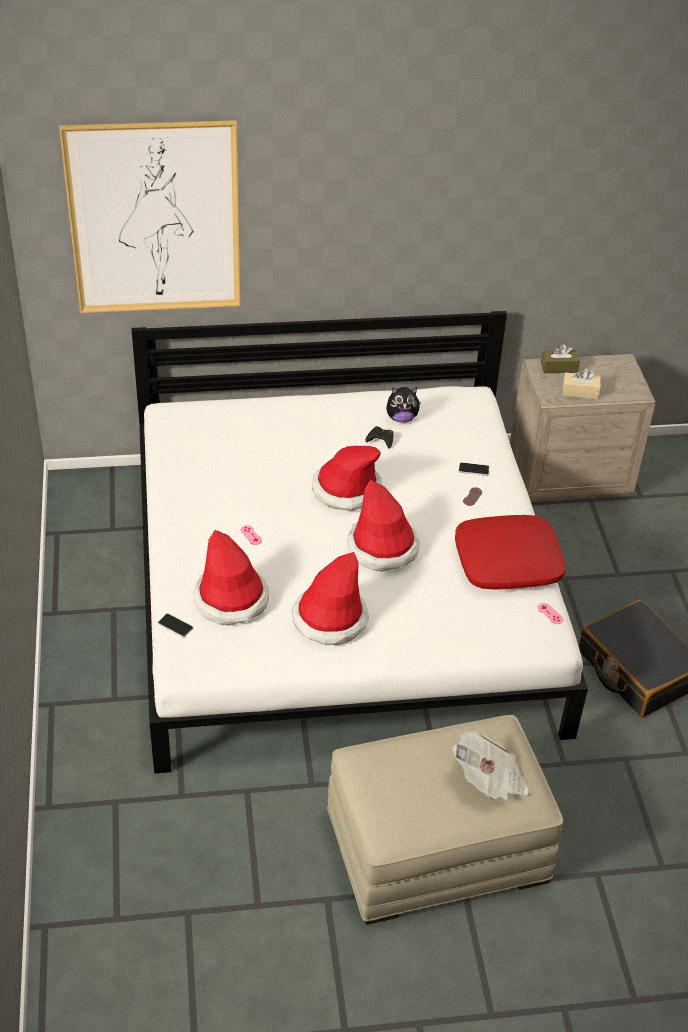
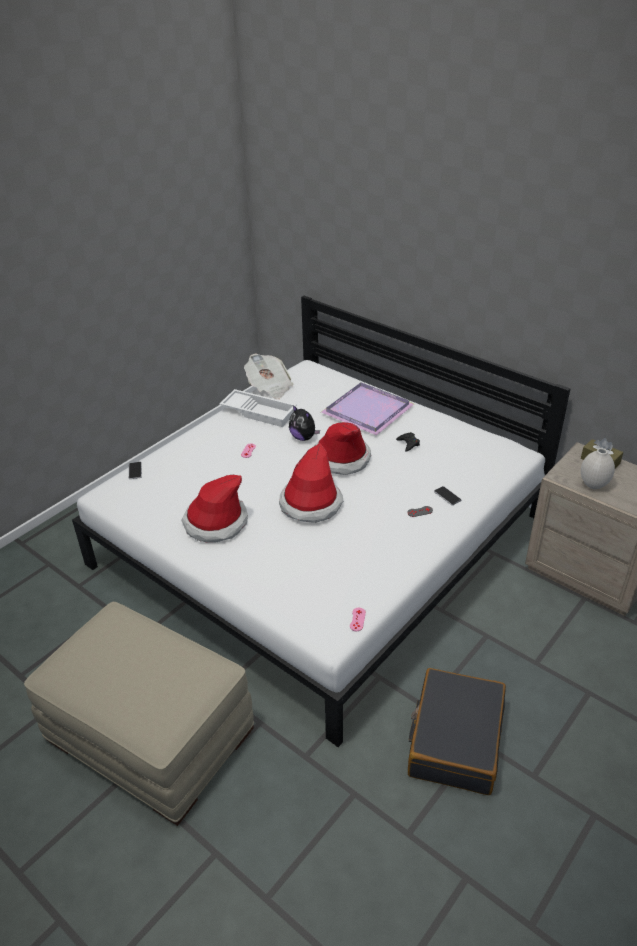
camera: 50 degrees right, 5 degrees down
picture [59,120,240,313] -> none
hat [193,530,269,626] -> none
plush toy [386,387,421,423] -> plush toy moved to [289,405,320,441]
newspaper [453,731,529,800] -> newspaper moved to [244,354,293,399]
red pillow [455,515,565,589] -> none
beige tissue box [563,369,601,399] -> white vase [581,448,615,489]
none -> white tray [220,389,297,427]
none -> purple tray [321,383,414,435]

